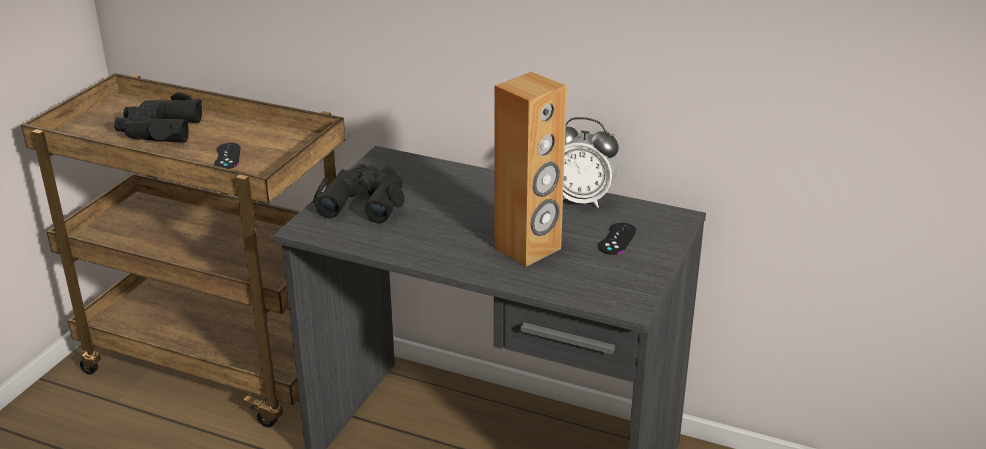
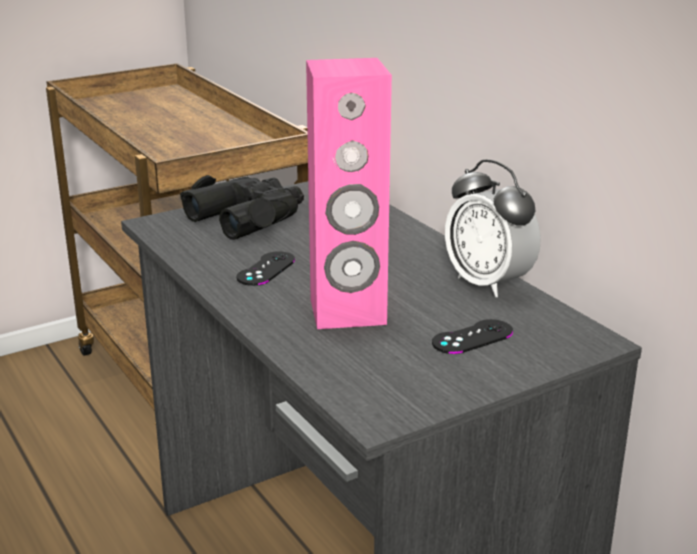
camera: 35 degrees right, 5 degrees down
black binoculars [114,92,202,143] -> none
black game controller [214,143,240,169] -> black game controller moved to [237,251,295,286]
brown speaker [494,72,567,267] -> pink speaker [306,58,392,329]

